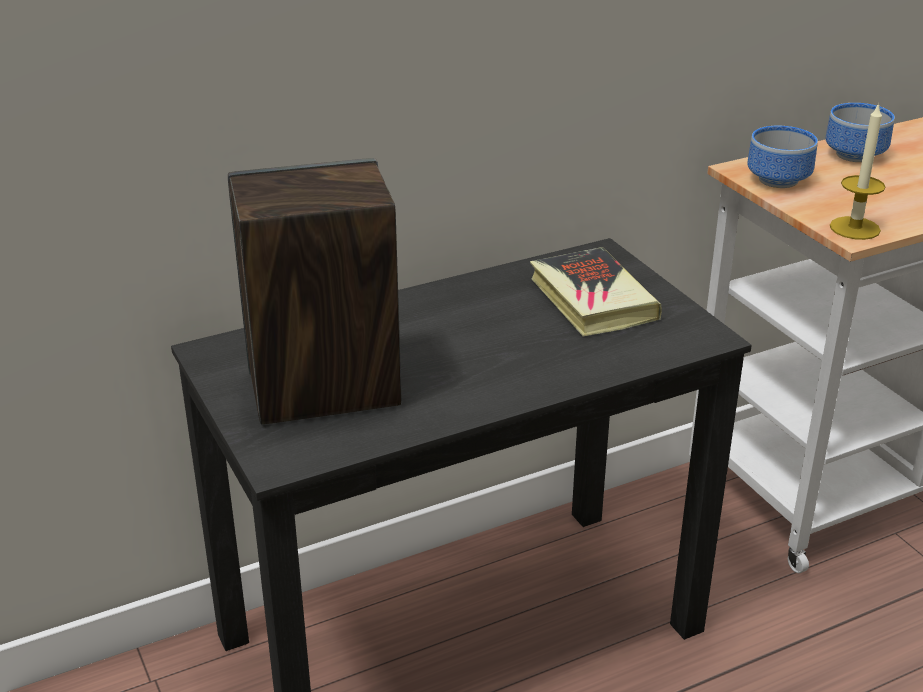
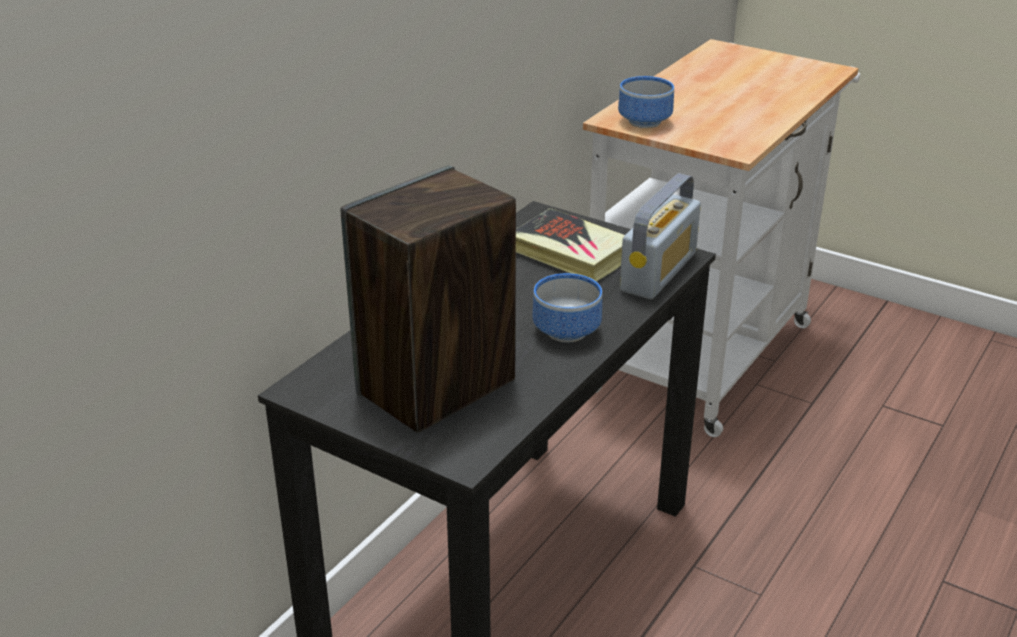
camera: 30 degrees left, 0 degrees up
bowl [826,103,895,162] -> bowl moved to [533,273,602,343]
candle [830,102,885,240] -> none
none -> radio [620,173,701,299]

